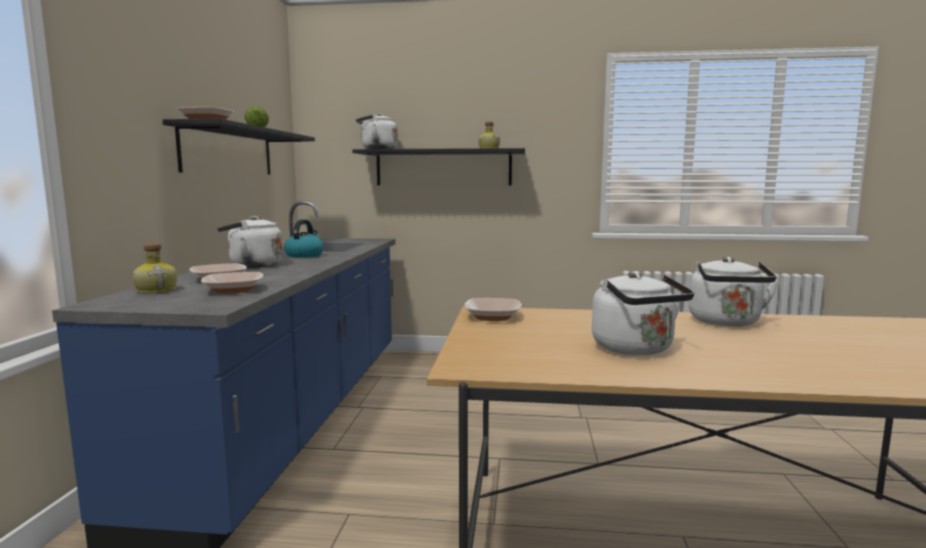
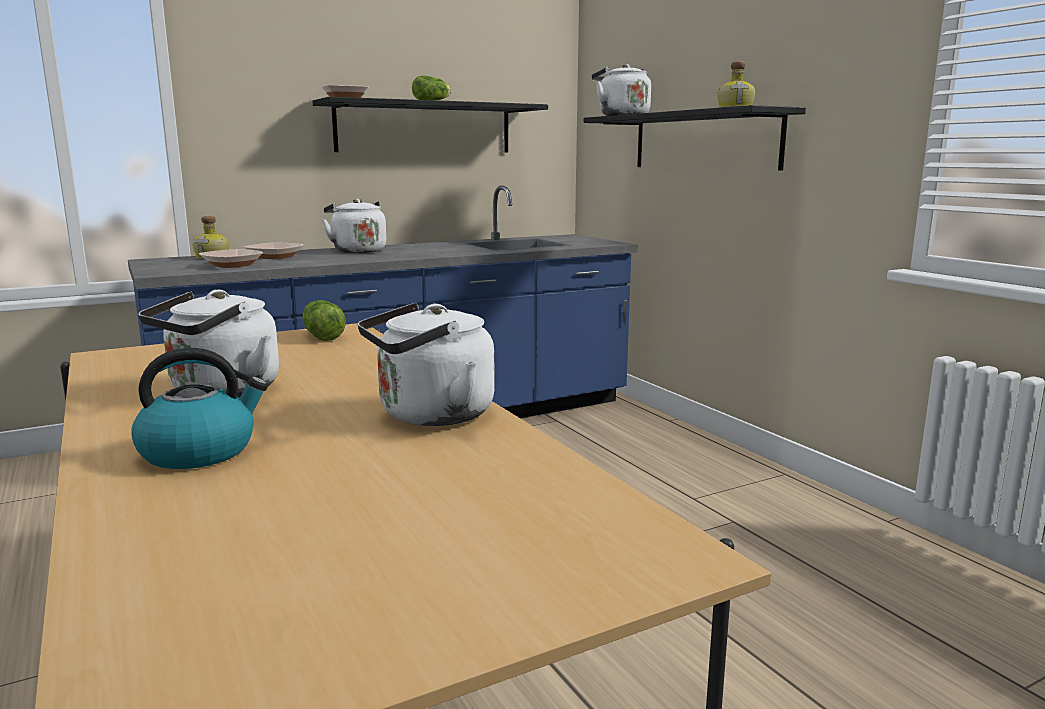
camera: 55 degrees right, 5 degrees up
kettle [284,219,324,258] -> kettle moved to [131,348,268,469]
bowl [465,298,522,321] -> lettuce [302,300,346,341]

